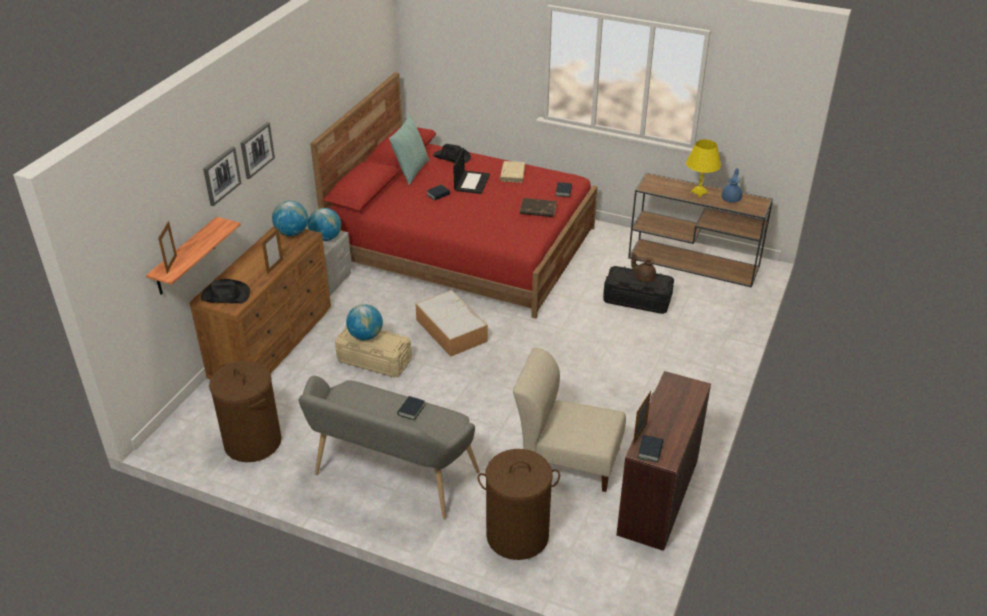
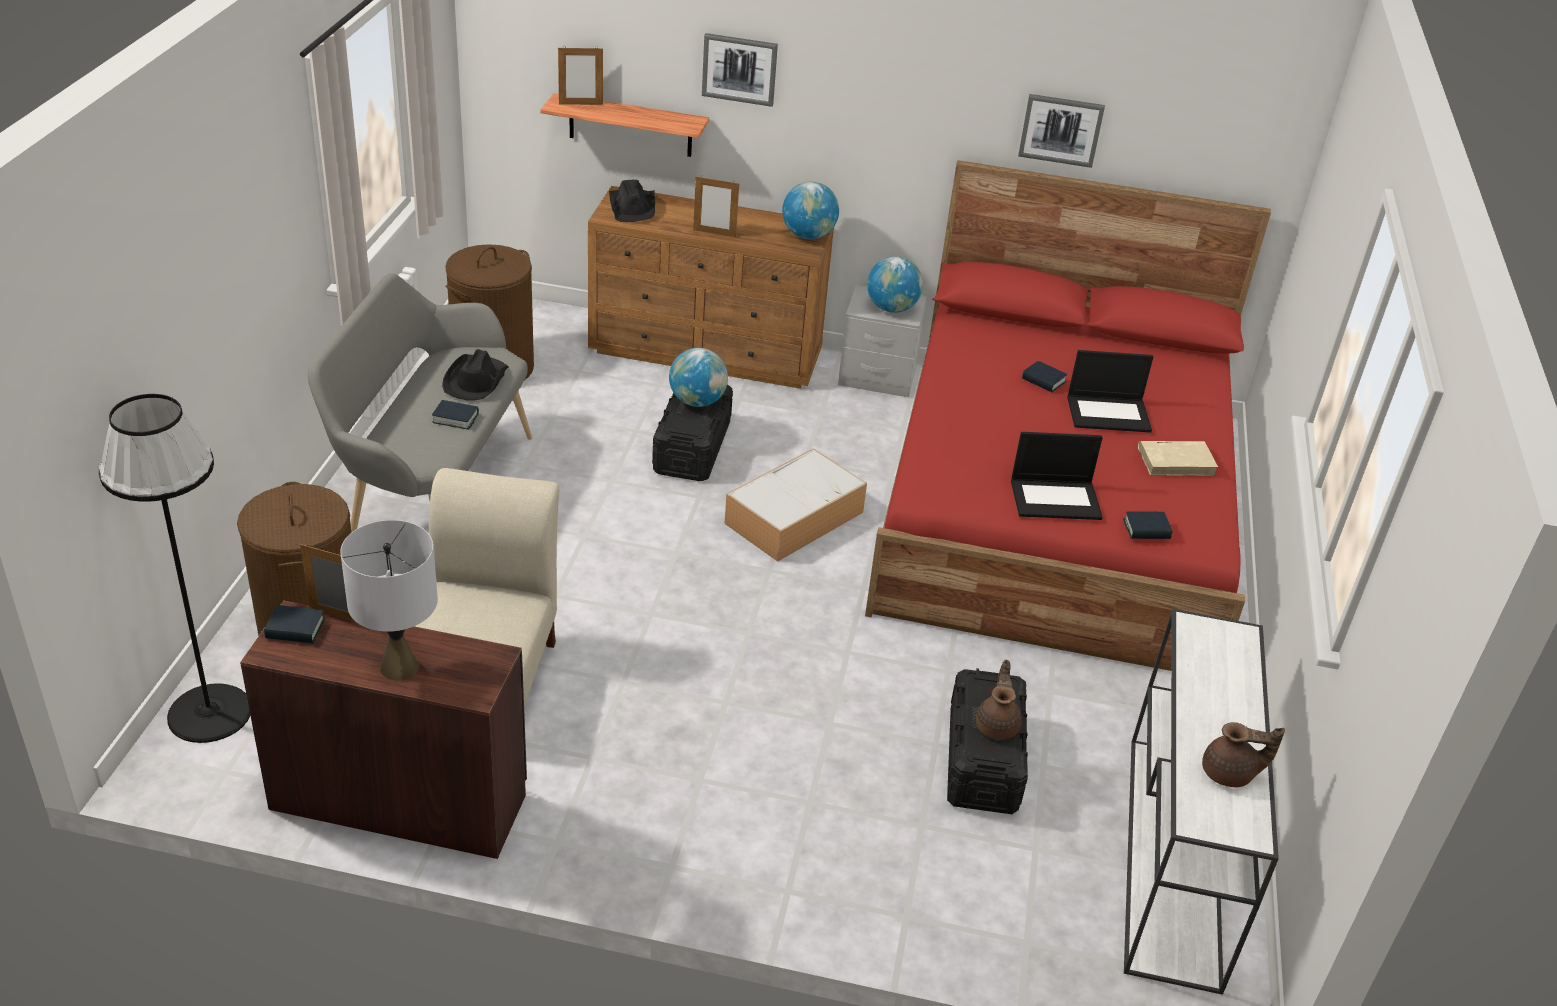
camera: 75 degrees right, 0 degrees up
picture [240,122,275,179] -> picture moved to [1018,94,1105,168]
beige storage box [335,326,412,378] -> black storage box [652,385,733,481]
pillow [389,114,429,185] -> none
black hat [433,144,471,163] -> black hat moved to [442,349,509,401]
brown book [520,198,557,217] -> laptop [1011,432,1103,520]
brown console table [628,172,773,288] -> white console table [1124,609,1279,995]
yellow table lamp [686,139,721,197] -> none
blue teapot [722,168,742,203] -> brown teapot [1202,722,1285,787]
none -> black floor lamp [99,394,250,743]
none -> grey table lamp [340,520,438,681]

